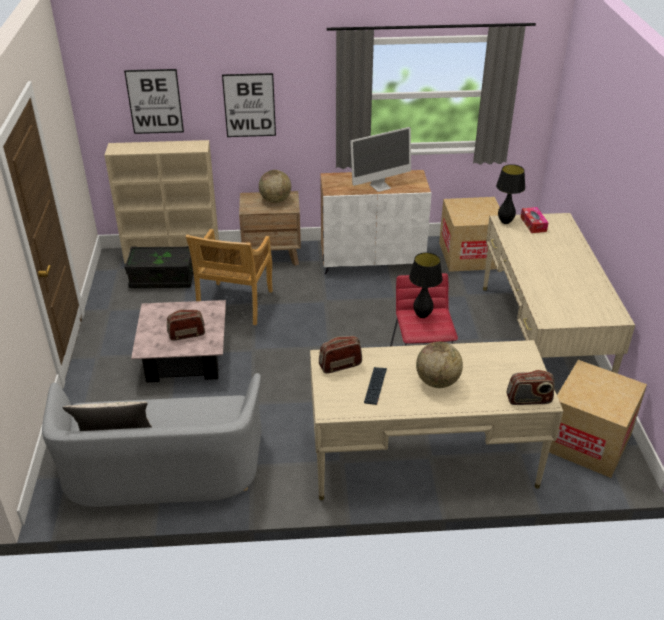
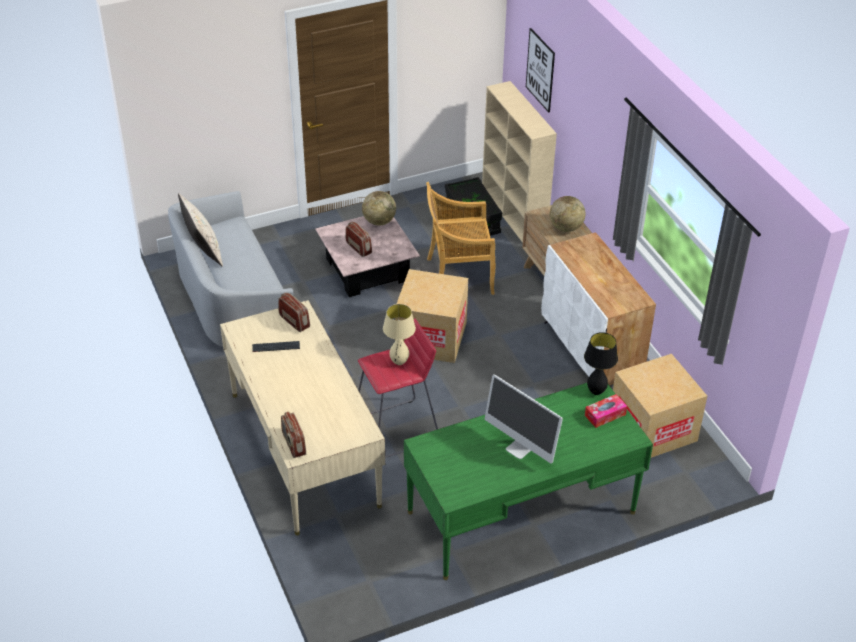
camera: 70 degrees right, 5 degrees up
picture [222,73,276,137] -> none
monitor [350,127,411,192] -> monitor moved to [485,374,563,464]
black table lamp [409,253,443,318] -> beige table lamp [383,304,416,365]
globe [416,342,463,388] -> globe moved to [362,191,396,225]
beige desk [483,213,635,374] -> green desk [404,383,653,580]
cardboard box [549,360,647,478] -> cardboard box moved to [395,269,468,363]

